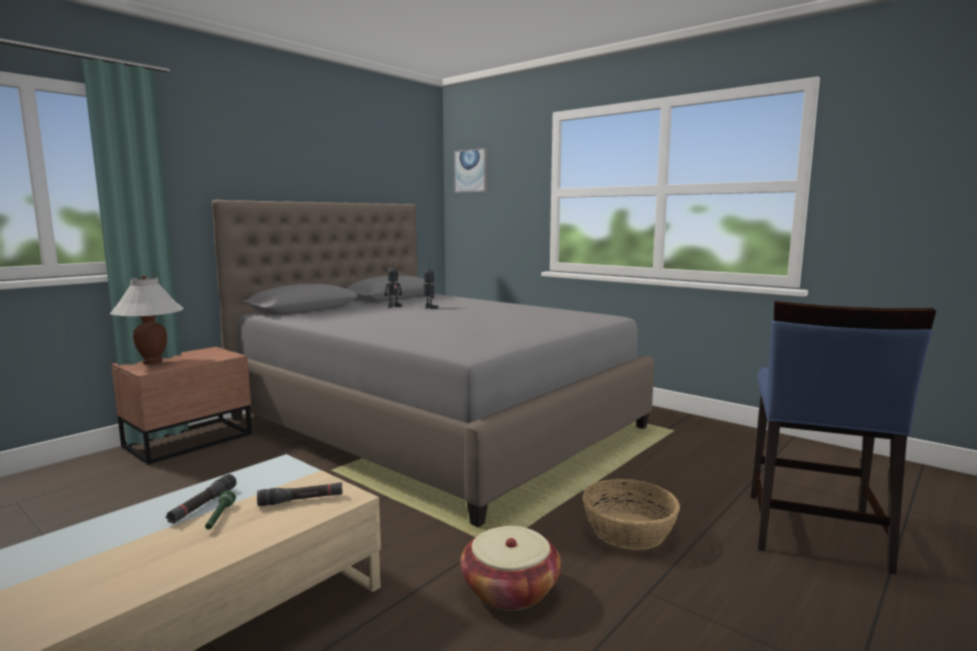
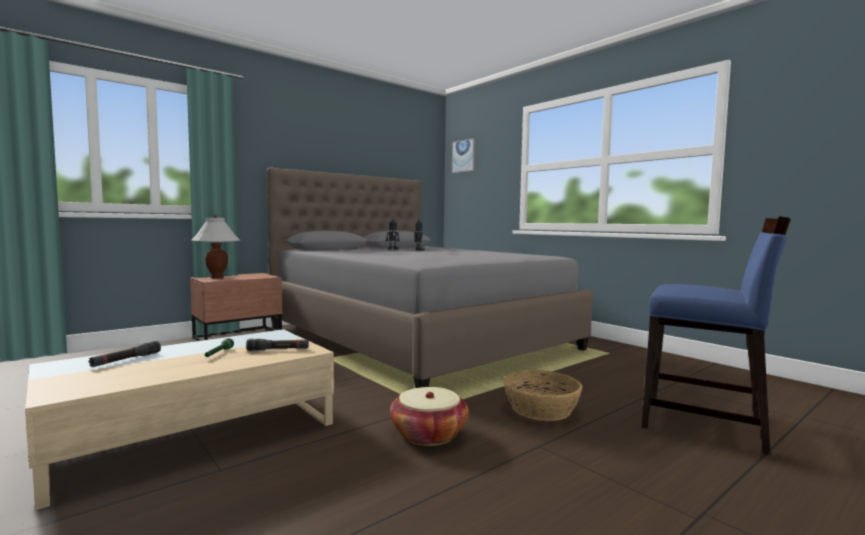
camera: 10 degrees right, 5 degrees down
black flashlight [166,474,237,524] -> black flashlight moved to [88,341,161,367]
blue chair [751,301,936,574] -> blue chair turned 90 degrees counterclockwise [642,216,791,455]

